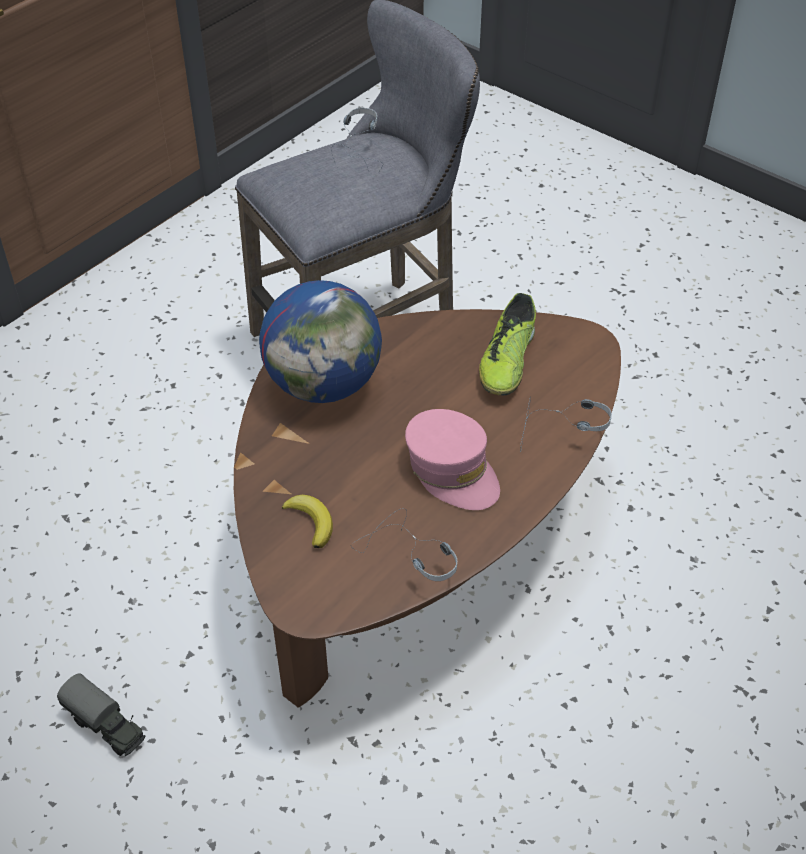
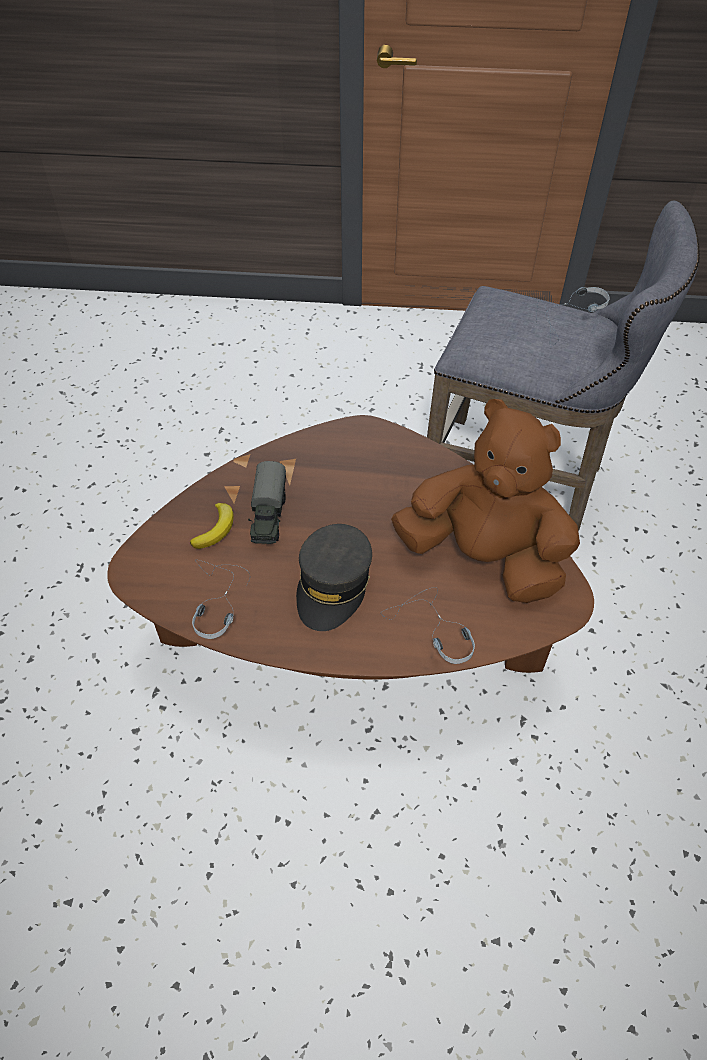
camera: 55 degrees right, 5 degrees up
toy truck [57,673,145,756] -> toy truck moved to [248,461,286,544]
globe [259,280,382,403] -> none
pink cap [405,409,500,510] -> grey cap [296,524,372,631]
shoe [479,293,536,395] -> brown plush toy [391,399,580,603]

